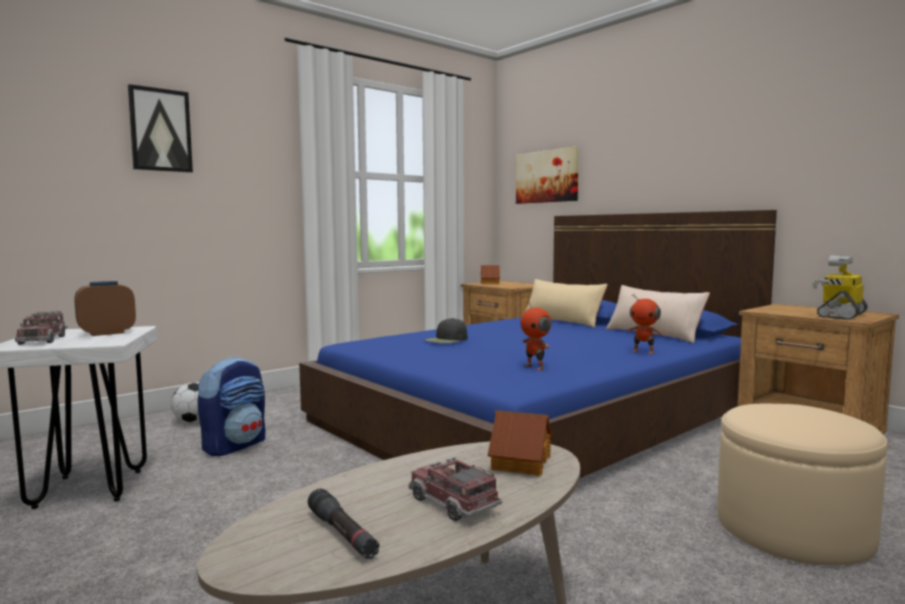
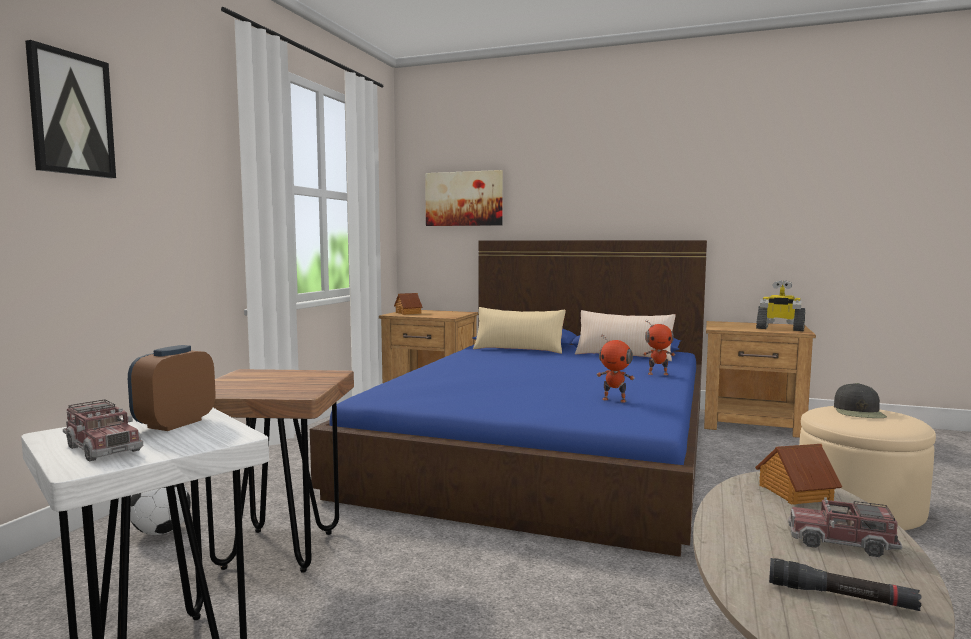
camera: 30 degrees left, 0 degrees up
backpack [198,356,265,456] -> brown stool [205,369,354,573]
black cap [425,318,468,343] -> black cap moved to [834,383,887,418]
toy robot [812,256,868,320] -> toy robot turned 75 degrees counterclockwise [756,280,805,331]

